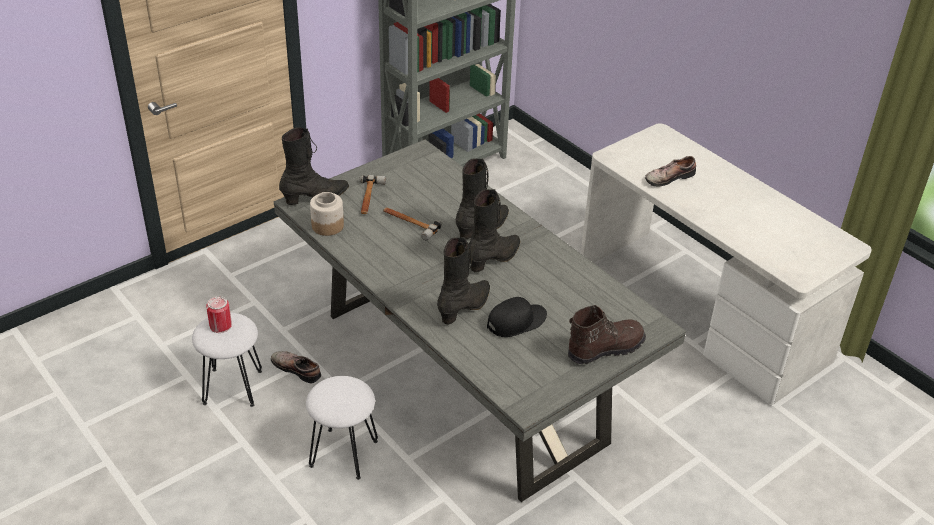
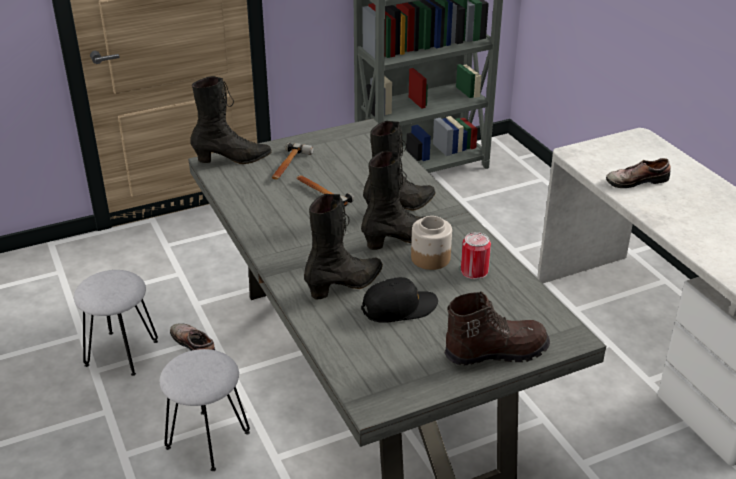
camera: 15 degrees right, 5 degrees down
can [206,296,232,333] -> can moved to [461,232,491,279]
jar [310,192,344,236] -> jar moved to [411,216,452,270]

